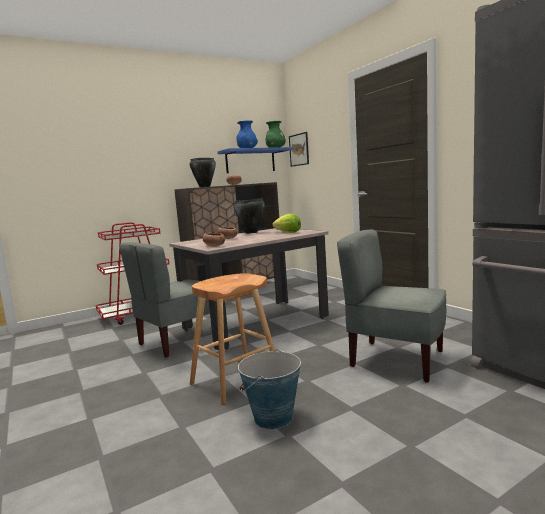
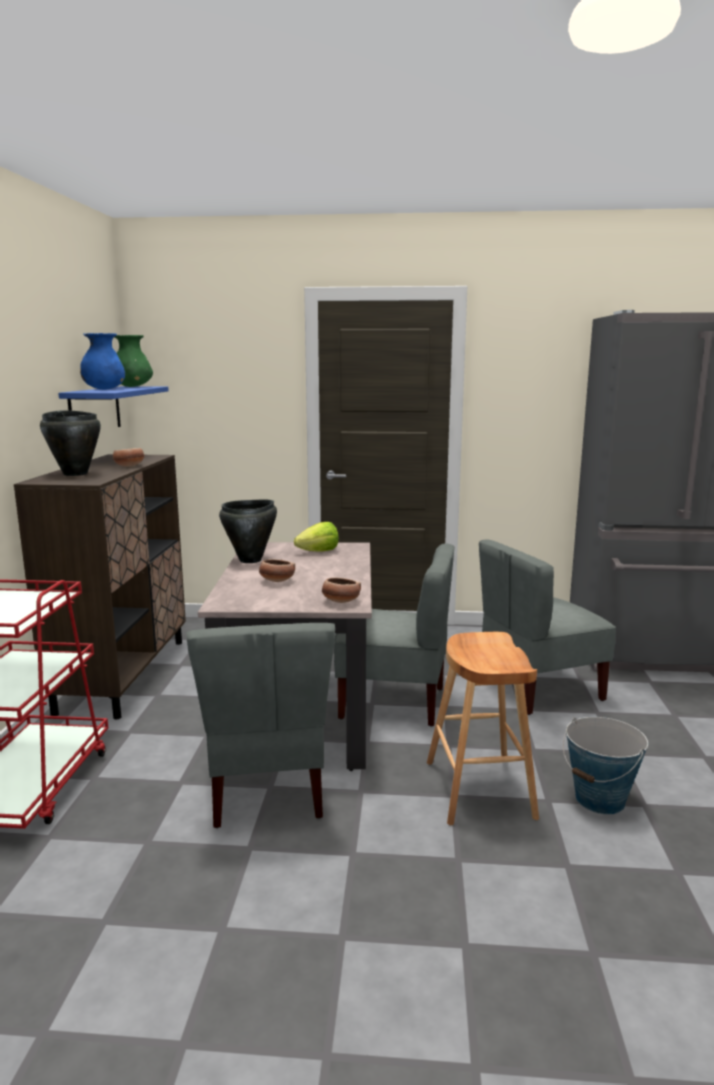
camera: 55 degrees left, 5 degrees up
picture [289,132,309,167] -> none
none -> grey chair [334,543,454,727]

